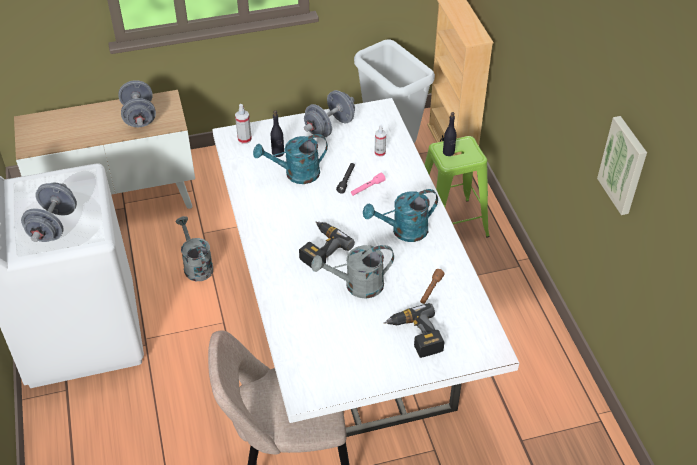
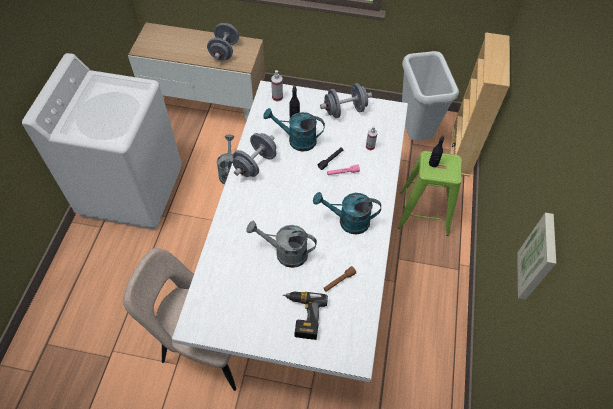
camera: 25 degrees right, 10 degrees up
grey dumbbell [21,183,77,242] -> grey dumbbell moved to [232,133,276,177]
power drill [299,222,355,267] -> none

